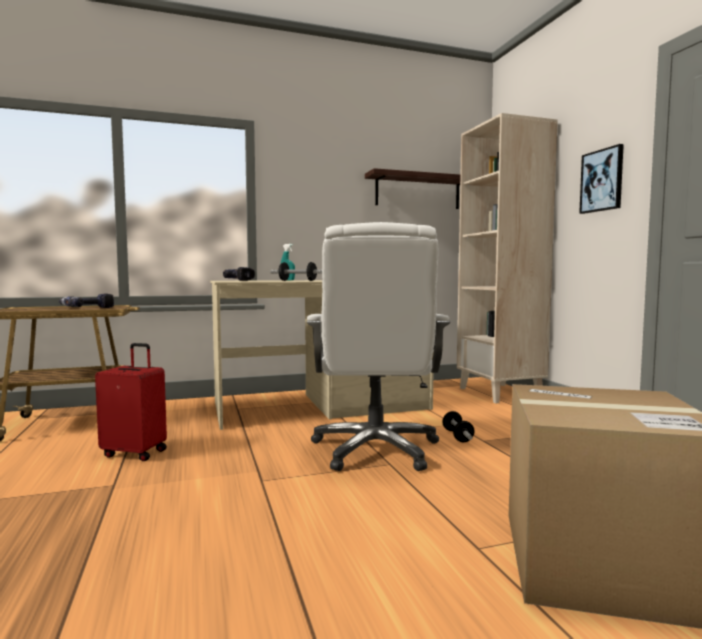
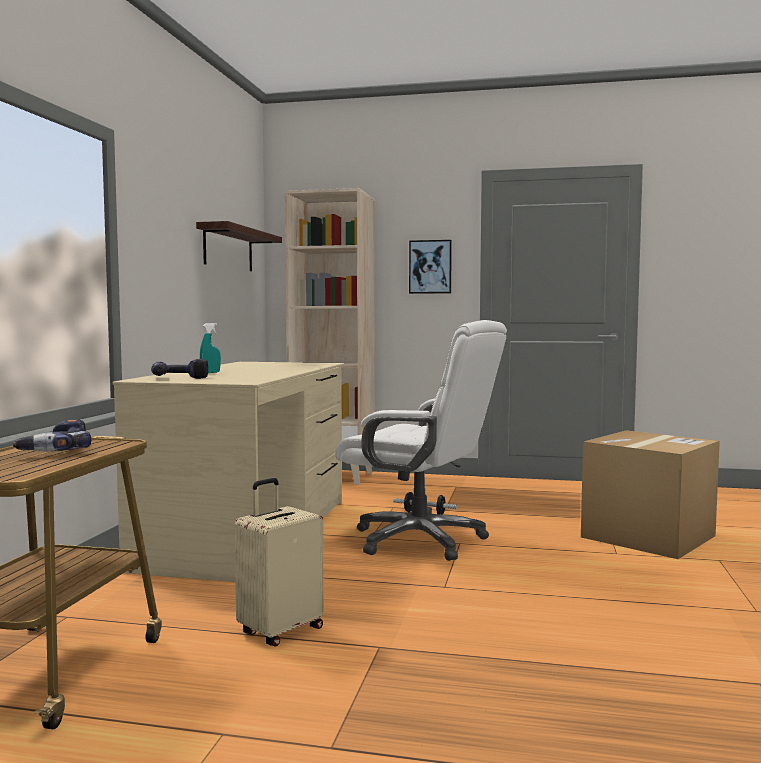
camera: 60 degrees left, 0 degrees up
red suitcase [95,343,167,461] -> beige suitcase [234,478,324,647]
dumbbell [270,262,322,281] -> none

